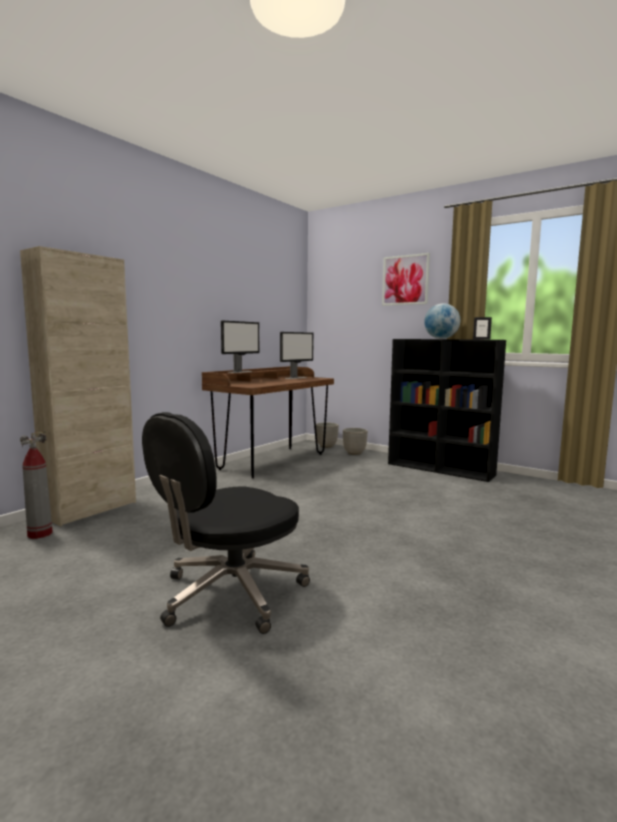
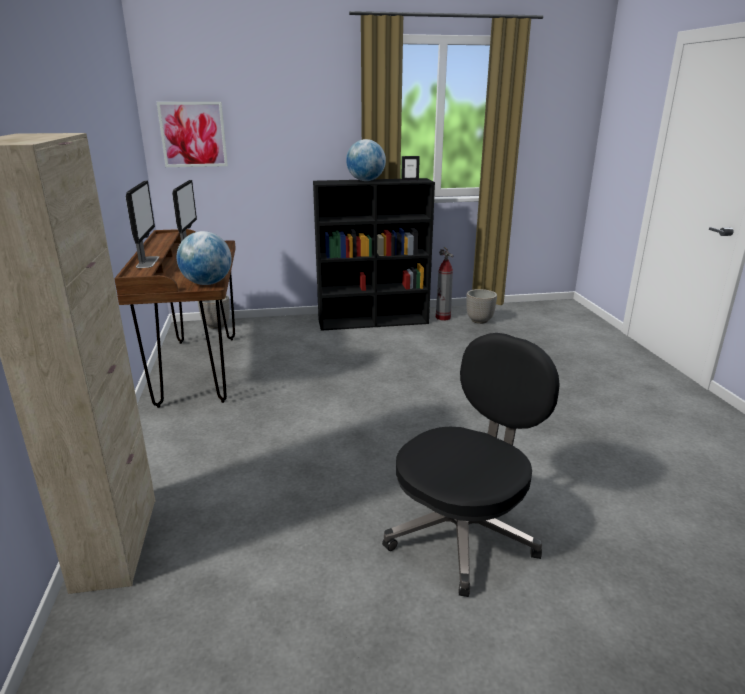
camera: 45 degrees left, 15 degrees up
fire extinguisher [20,431,53,539] -> fire extinguisher moved to [436,247,453,321]
black office chair [142,412,310,634] -> black office chair turned 135 degrees counterclockwise [382,333,560,597]
planter [343,428,368,455] -> planter moved to [466,289,497,324]
picture [382,253,430,306] -> picture moved to [157,102,228,167]
none -> globe [177,231,232,285]

